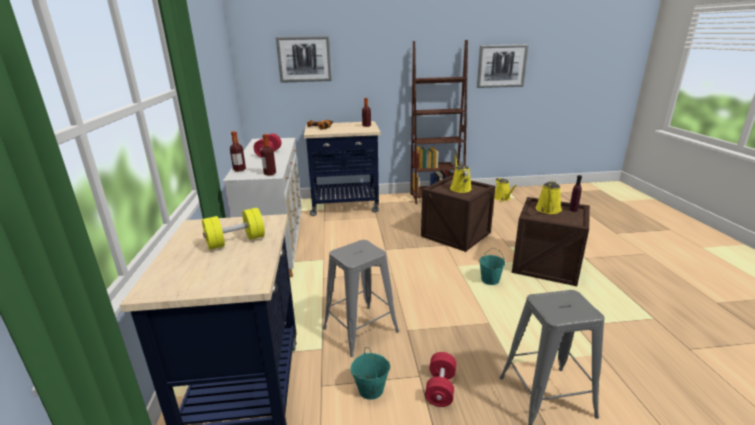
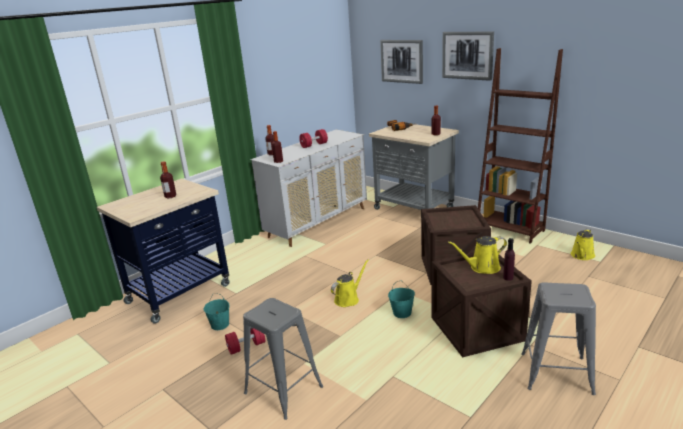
camera: 50 degrees right, 0 degrees up
yellow dumbbell [202,208,265,250] -> bottle [160,161,176,198]
blue cart [304,121,381,216] -> grey cart [369,124,459,210]
grey stool [323,240,399,357] -> grey stool moved to [521,282,596,395]
yellow watering can [450,154,472,193] -> yellow watering can moved to [331,259,369,307]
picture [477,44,529,88] -> picture moved to [442,31,494,81]

